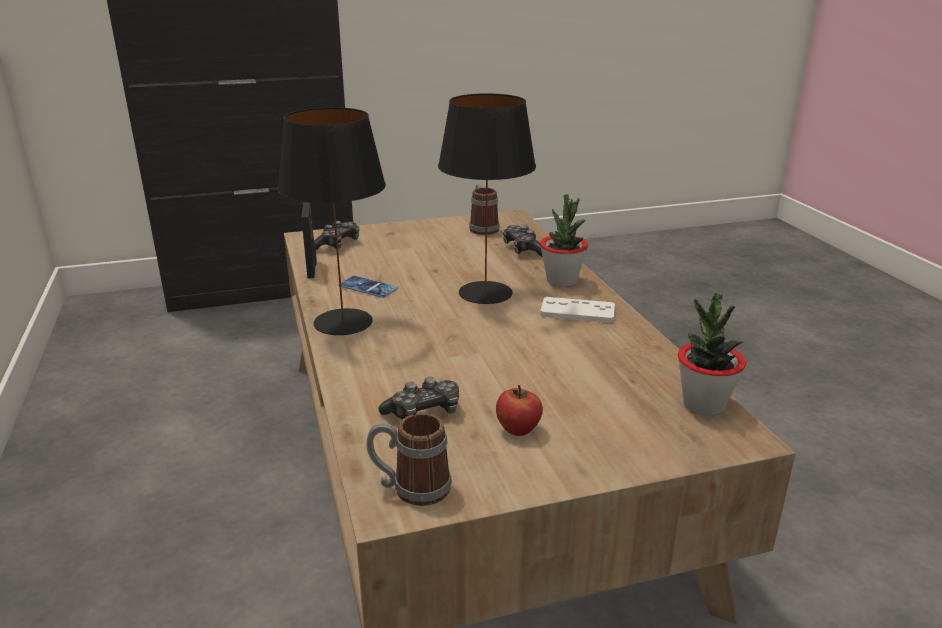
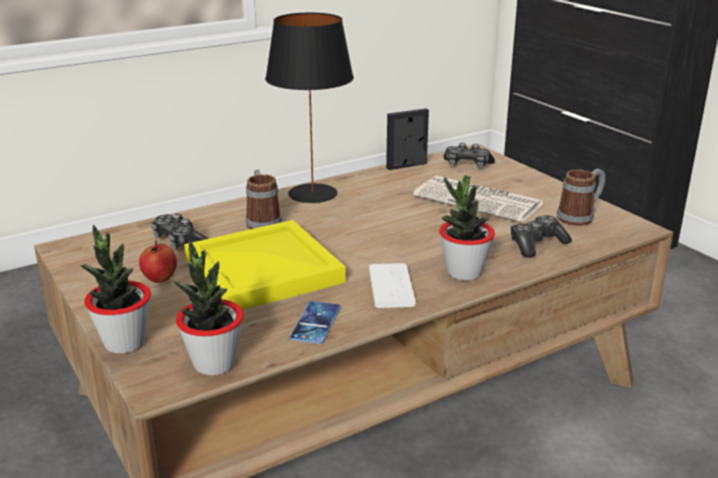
camera: 75 degrees right, 0 degrees up
phone [341,276,398,298] -> phone moved to [290,301,340,344]
mug [366,413,452,506] -> mug moved to [246,170,282,229]
black table lamp [438,93,536,304] -> none
none -> potted plant [80,225,151,354]
none -> yellow tray [184,220,346,310]
none -> newspaper [413,176,544,223]

